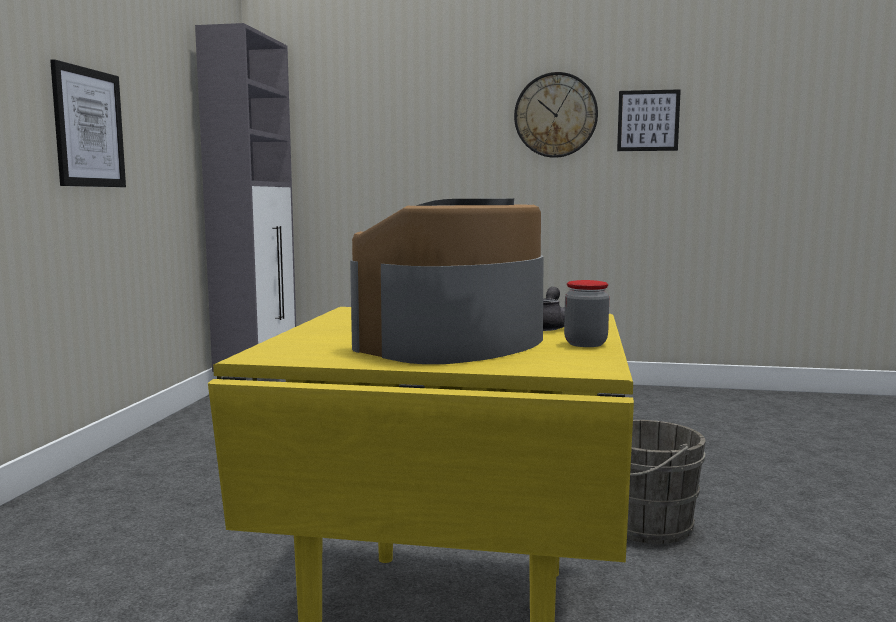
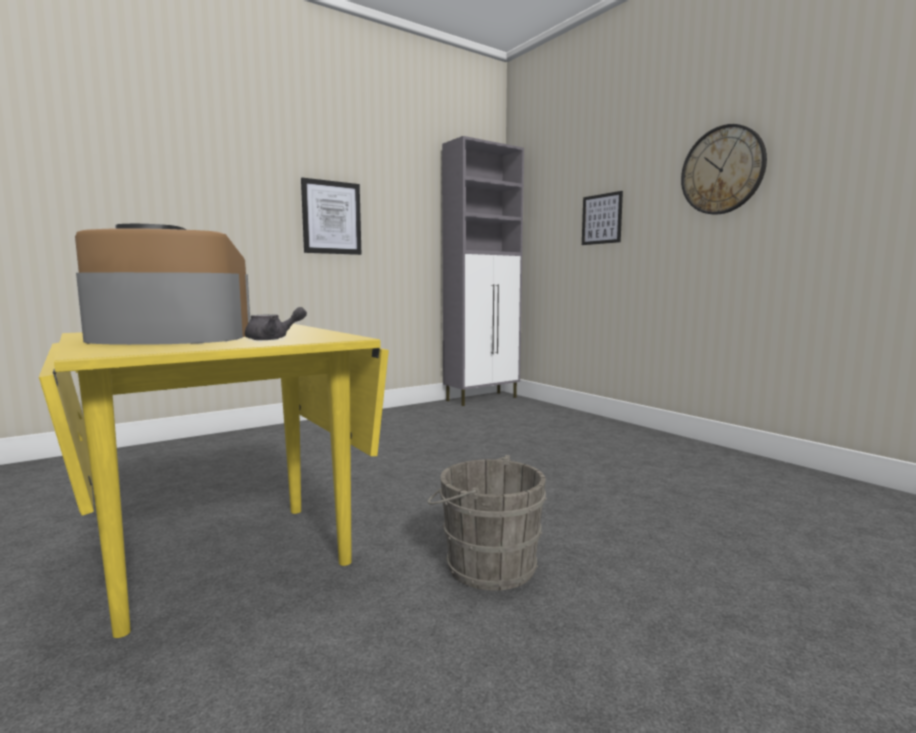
camera: 45 degrees right, 0 degrees up
jar [564,280,609,347] -> none
picture [617,89,681,151] -> picture moved to [582,191,623,245]

